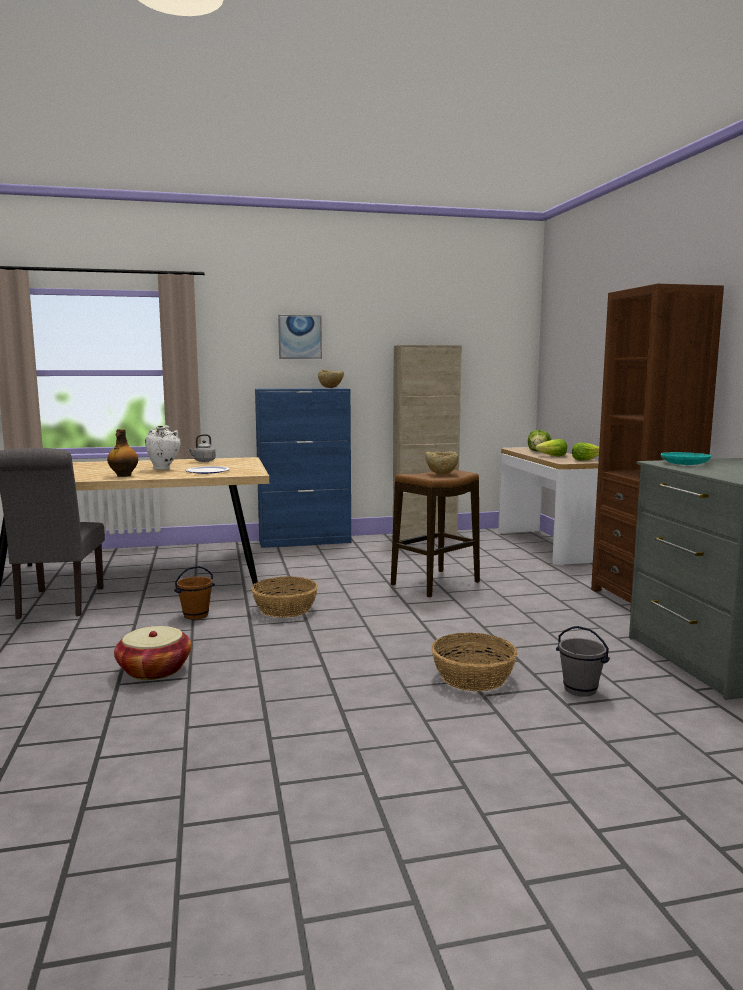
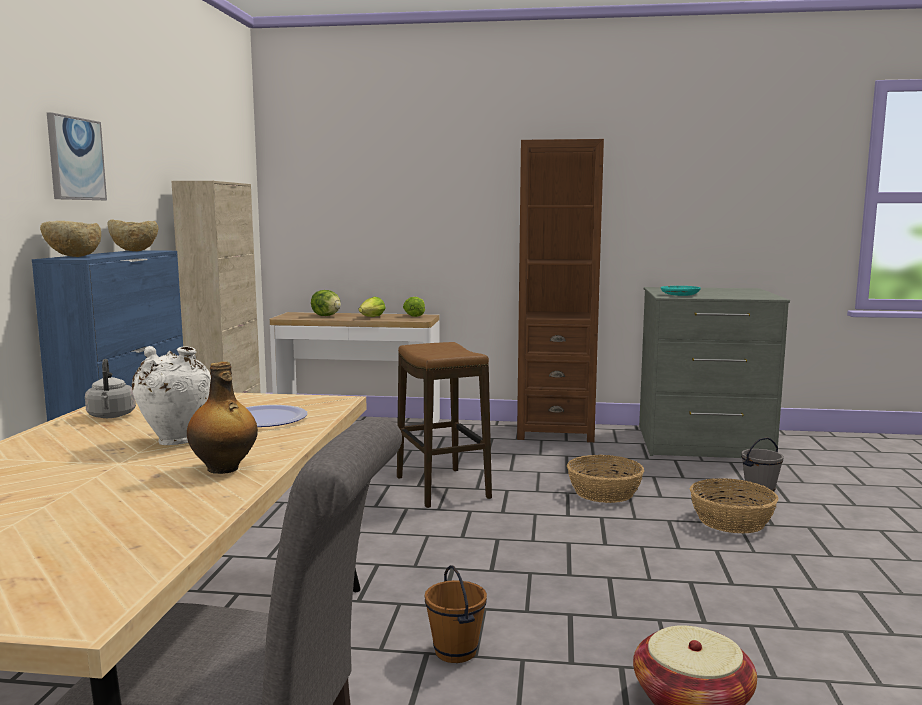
camera: 70 degrees left, 0 degrees up
basket [251,576,318,618] -> basket moved to [567,455,644,503]
beige bowl [425,451,459,474] -> beige bowl moved to [40,221,101,257]

